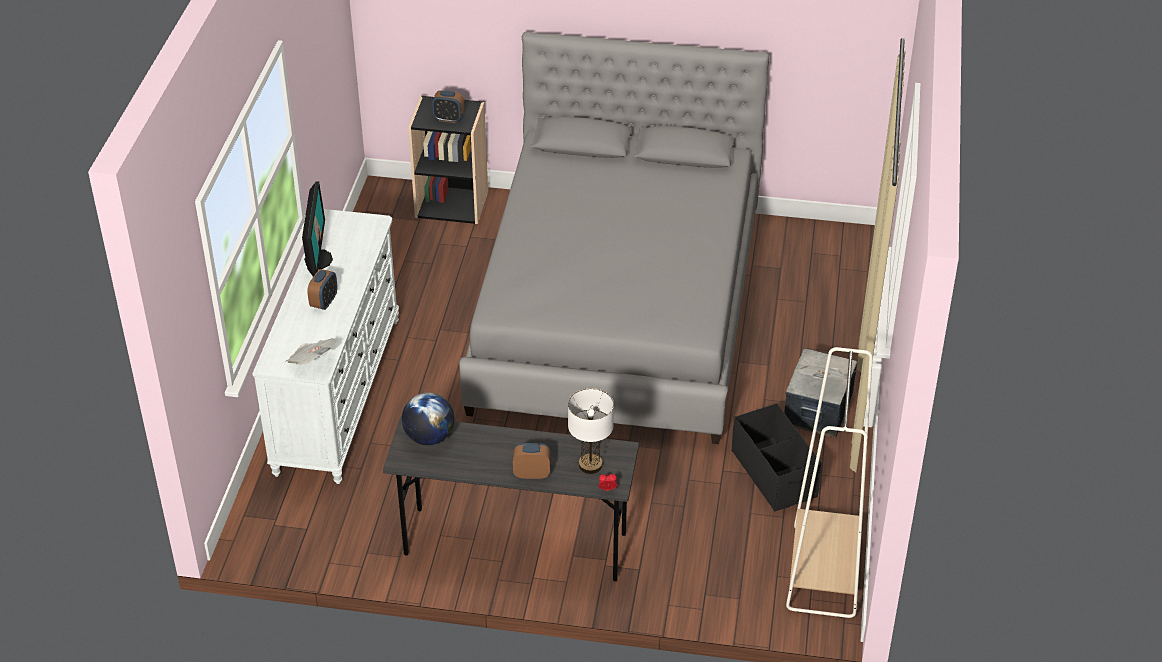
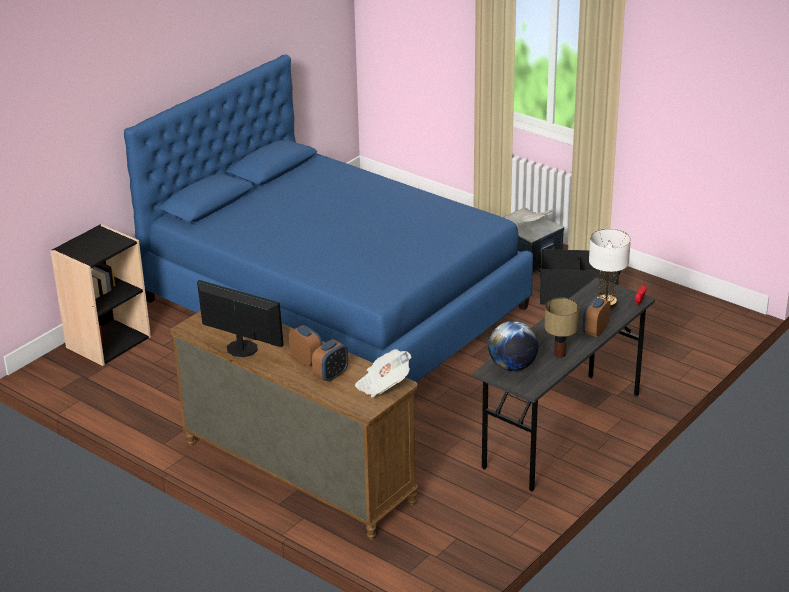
camera: 60 degrees left, 10 degrees down
white dresser [252,209,399,484] -> brown dresser [170,311,418,540]
alarm clock [432,91,464,123] -> alarm clock moved to [312,340,348,382]
grey bed [459,31,769,444] -> blue bed [124,55,533,382]
clothes rack [786,347,873,618] -> none
none -> table lamp [544,298,579,358]

